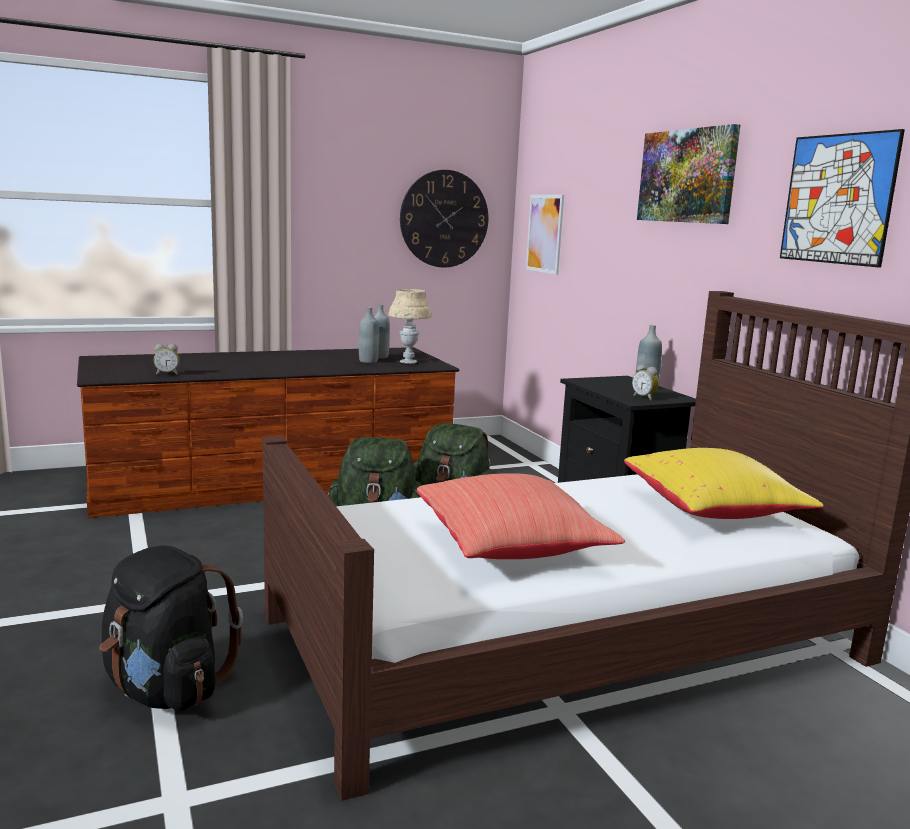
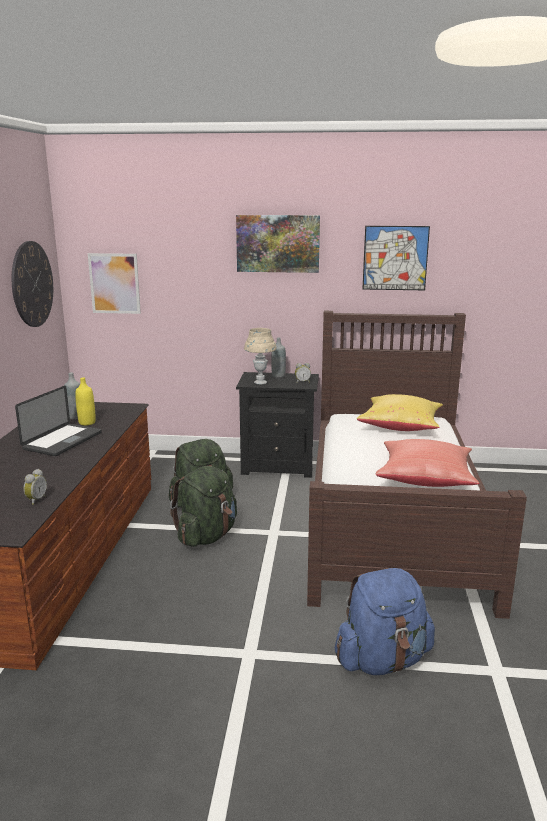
camera: 60 degrees left, 5 degrees up
black backpack [99,545,243,711] -> blue backpack [335,568,435,675]
grey bottle [359,307,379,363] -> yellow bottle [75,377,96,426]
beige table lamp [388,289,432,364] -> beige table lamp moved to [244,328,277,385]
none -> laptop [15,386,102,456]

